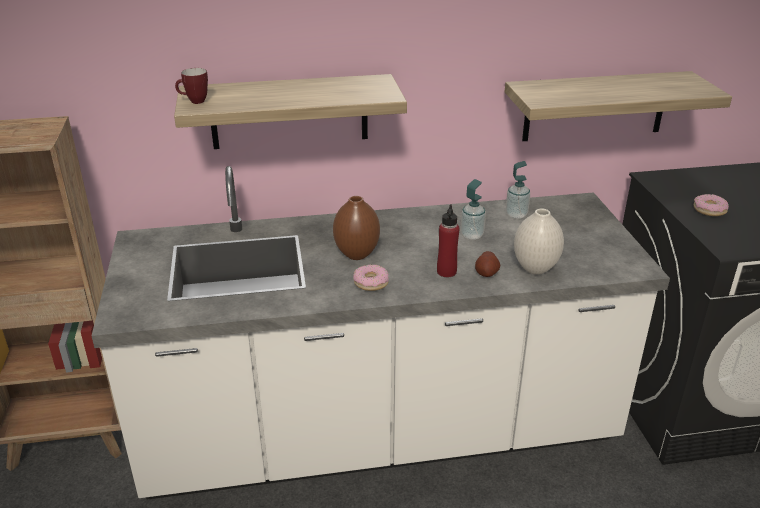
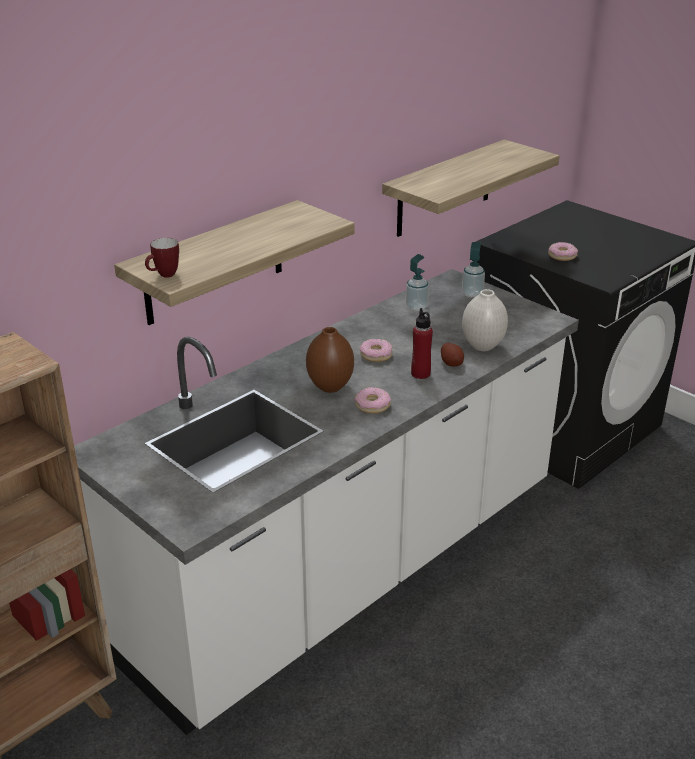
camera: 35 degrees left, 0 degrees up
soap dispenser [460,179,486,240] -> soap dispenser moved to [462,242,485,298]
none -> donut [360,339,393,362]

